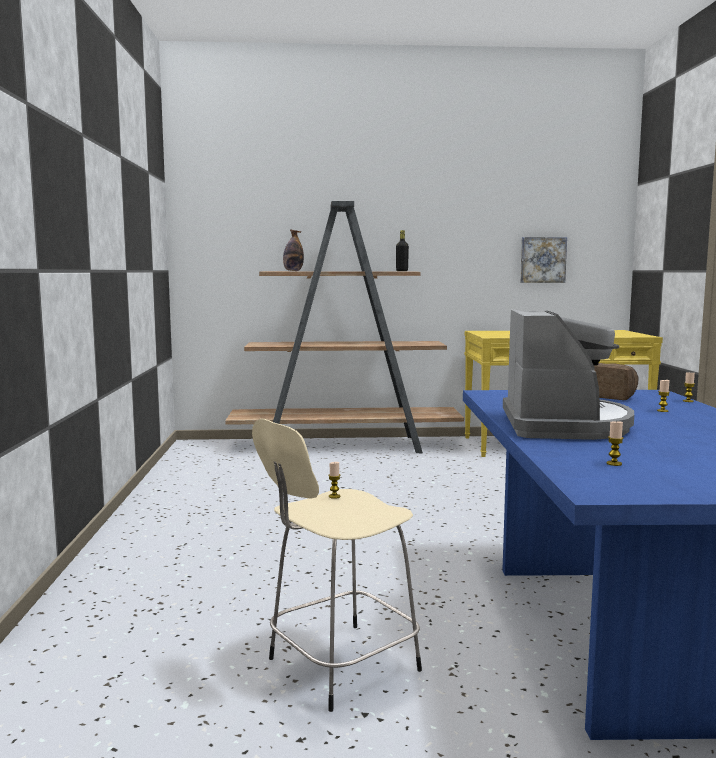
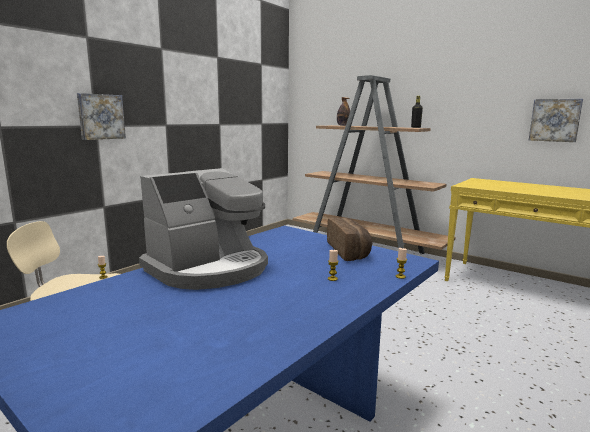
camera: 40 degrees right, 5 degrees up
candle [607,421,624,466] -> none
none -> picture [77,93,126,140]

